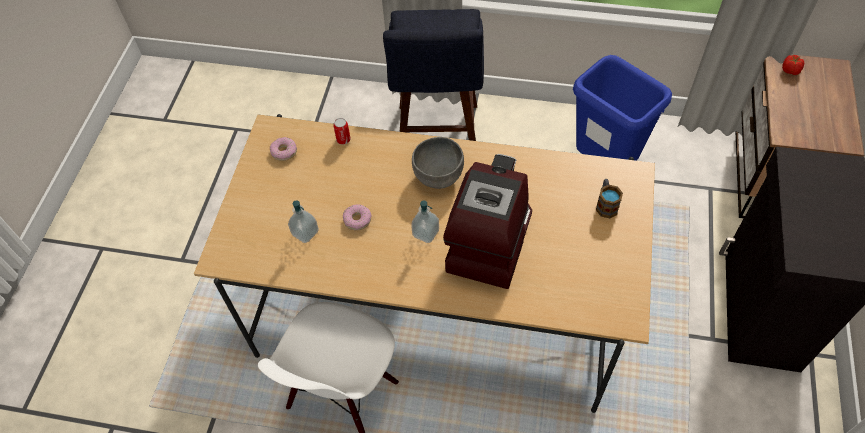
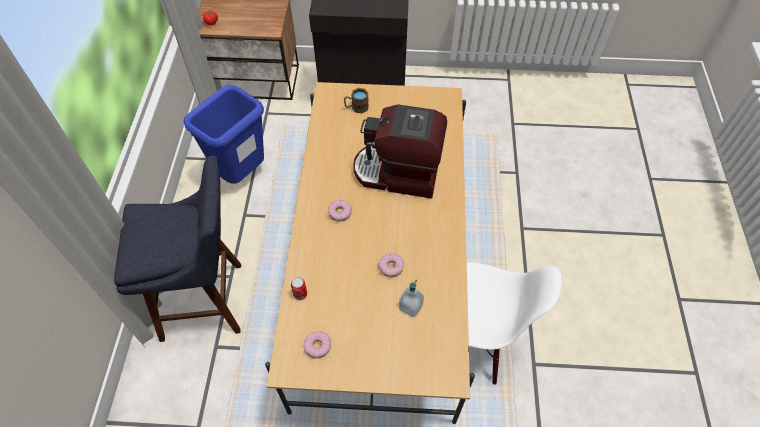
camera: 100 degrees left, 0 degrees up
soap dispenser [411,200,439,243] -> none
grey bowl [412,137,464,189] -> donut [328,200,352,222]

